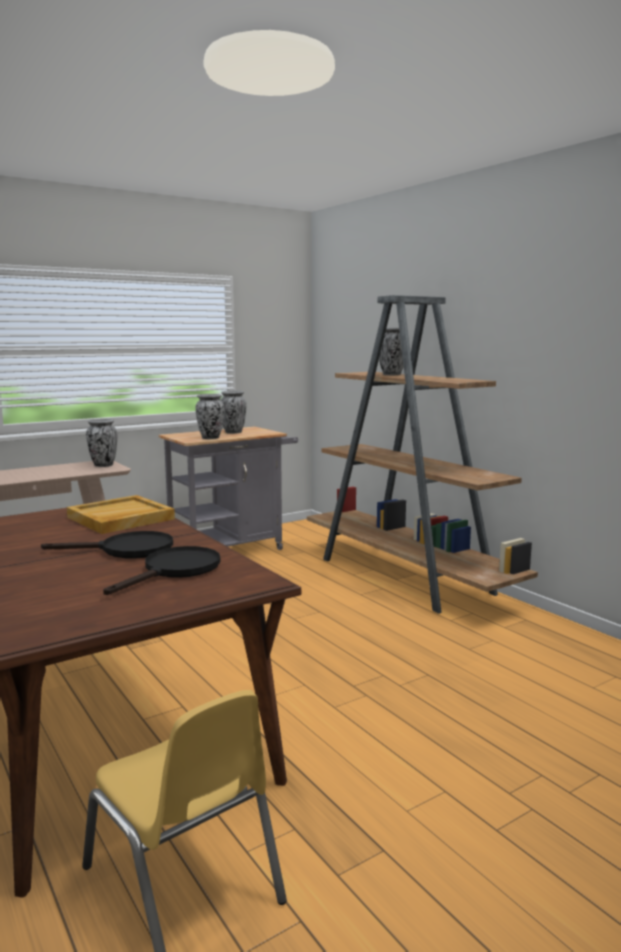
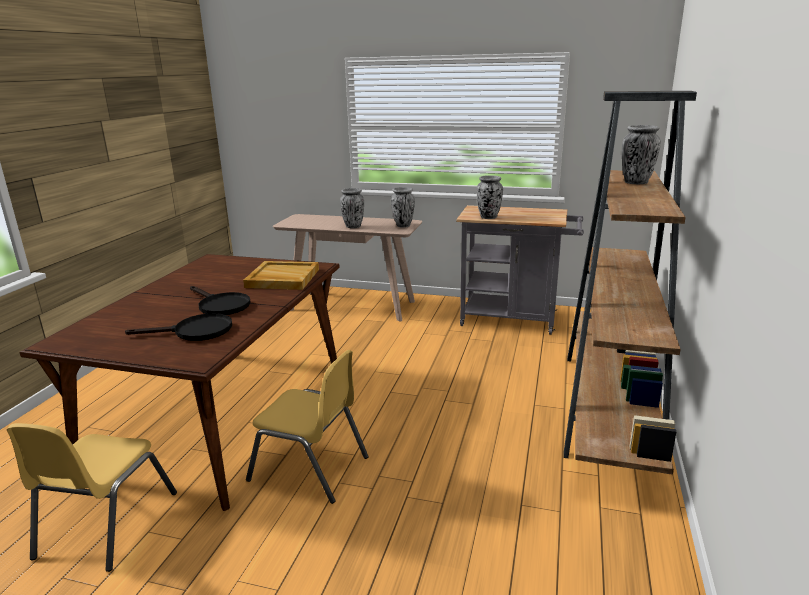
camera: 50 degrees right, 10 degrees up
vase [220,391,247,434] -> vase moved to [340,188,364,228]
none -> yellow chair [246,350,369,504]

